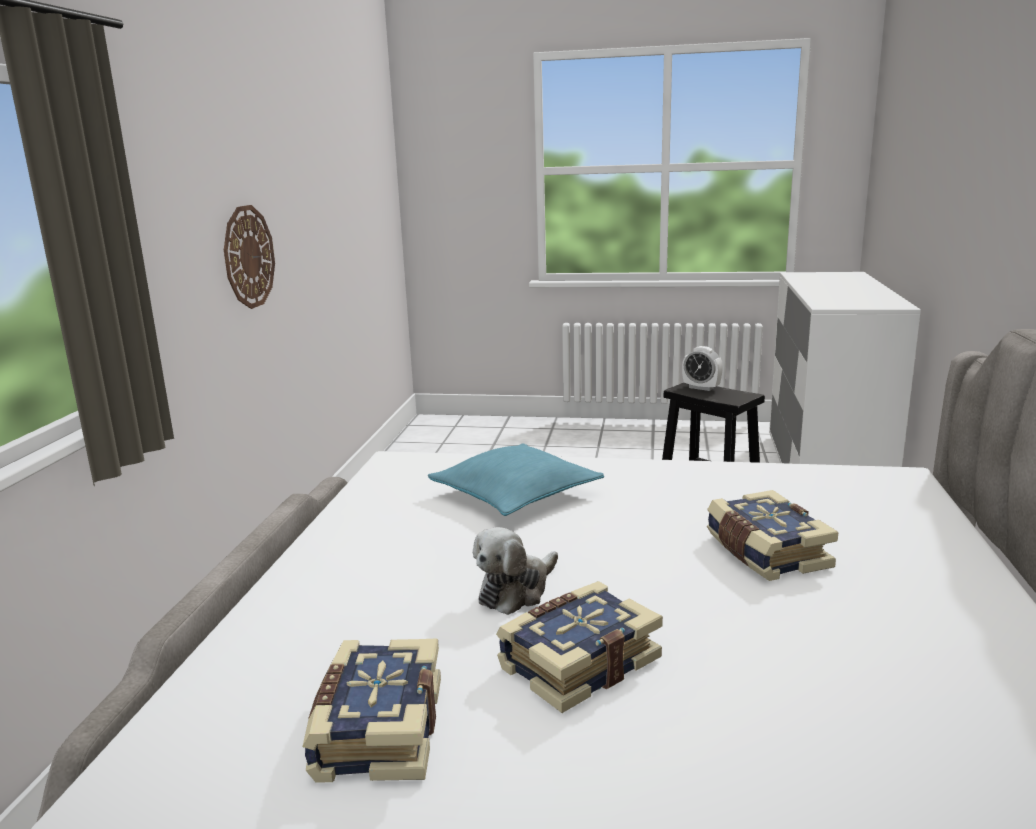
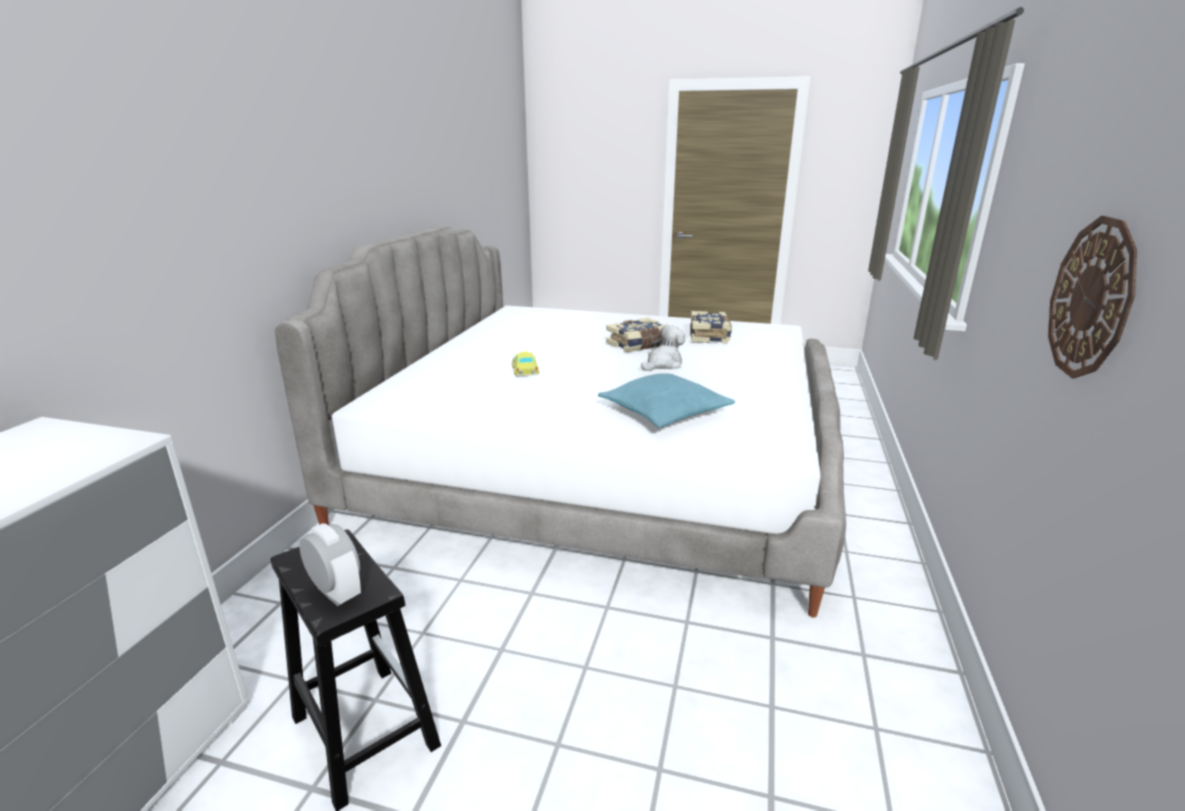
camera: 175 degrees left, 5 degrees up
book [707,490,838,581] -> toy car [512,352,539,376]

